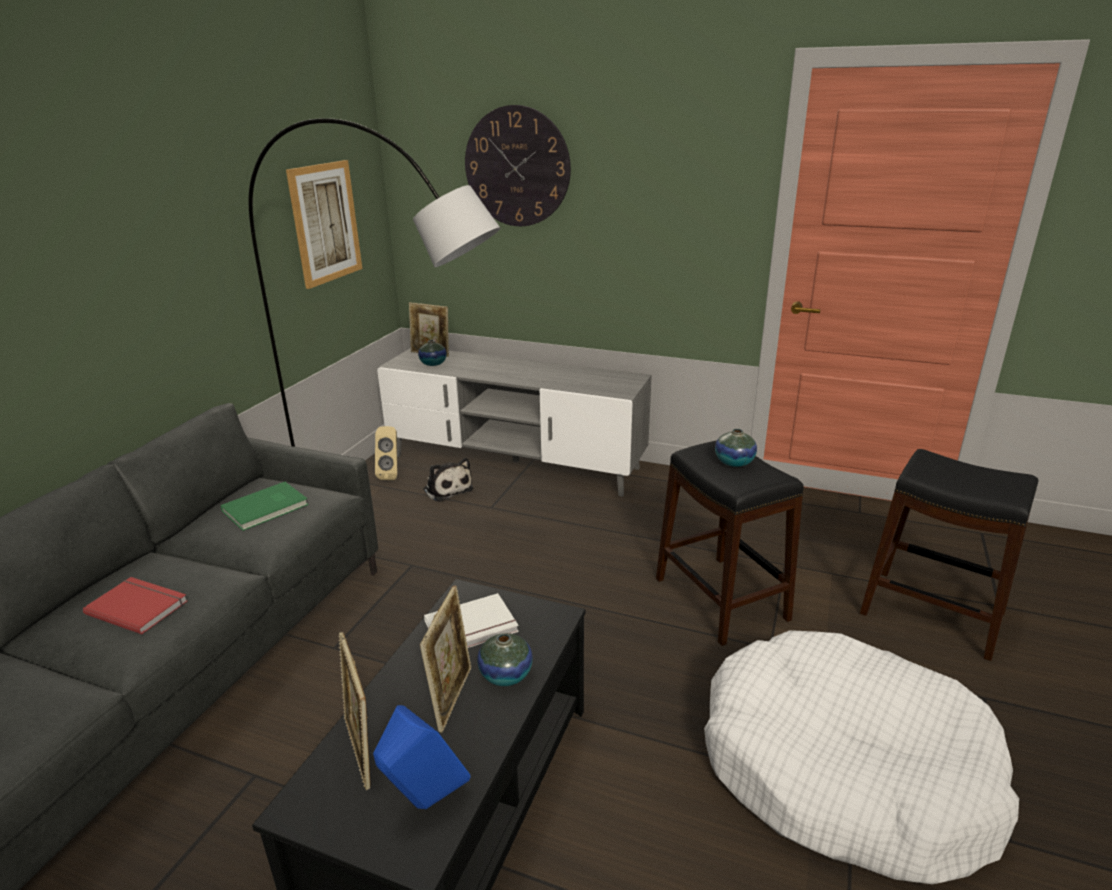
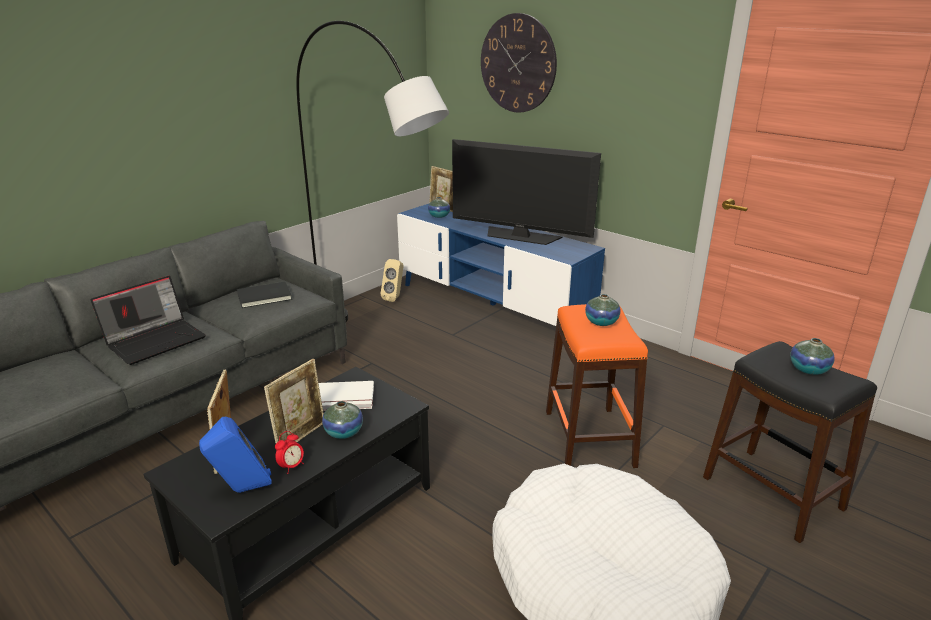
camera: 20 degrees right, 0 degrees up
red book [83,577,188,635] -> laptop [91,276,206,365]
green book [221,482,309,531] -> black book [237,282,292,308]
picture [286,160,362,289] -> none
grey tv stand [377,348,652,497] -> blue tv stand [397,204,605,326]
plush toy [423,458,473,502] -> none
black stool [656,440,804,646] -> orange stool [546,304,648,468]
none -> alarm clock [275,431,304,474]
none -> television [452,139,601,245]
none -> vase [790,338,835,375]

